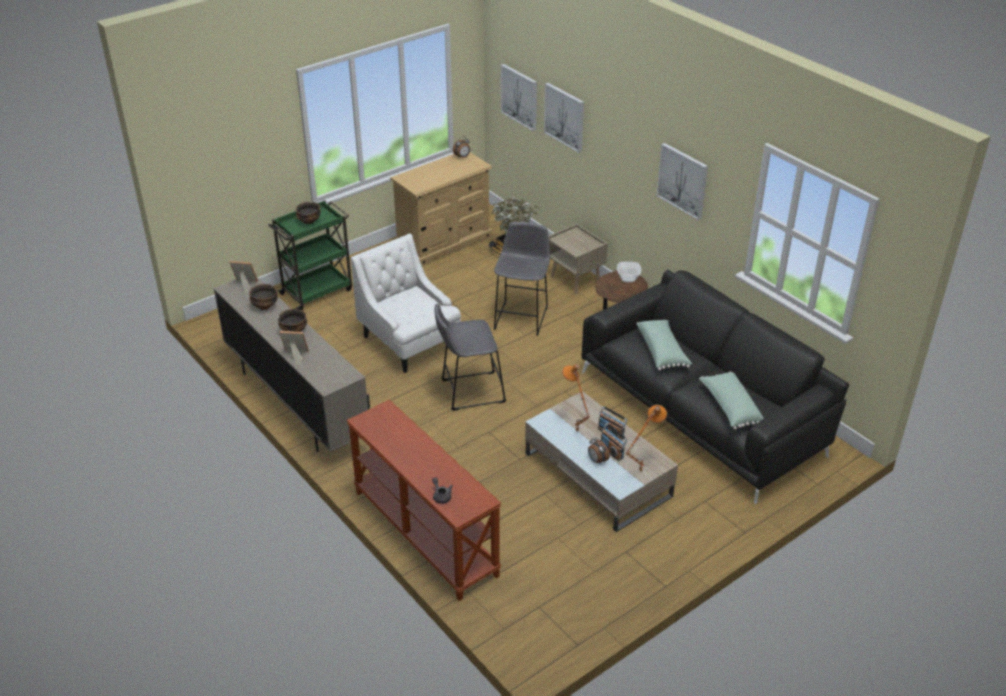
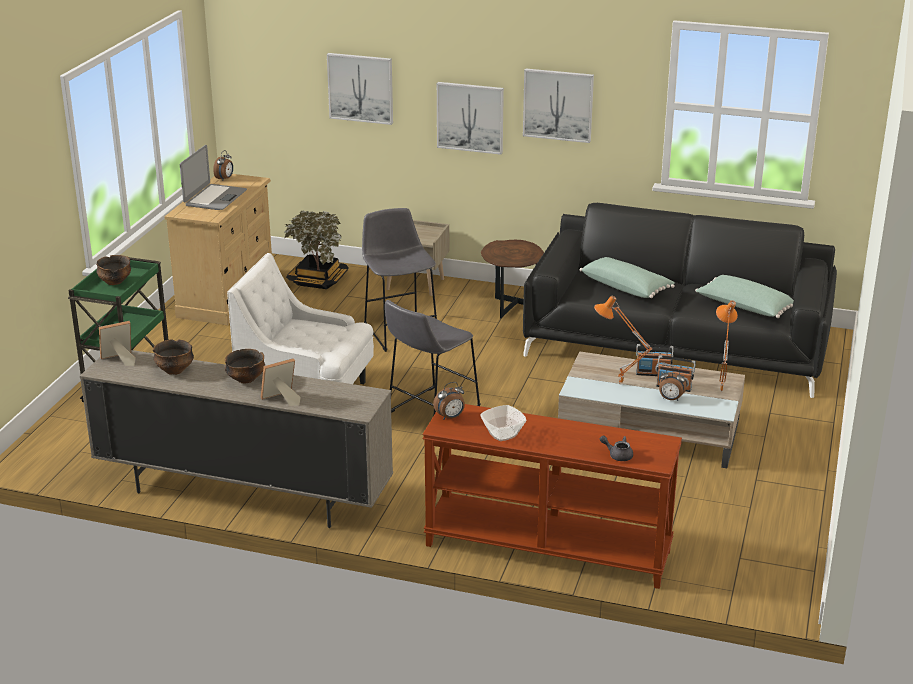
camera: 35 degrees left, 10 degrees down
picture [501,64,537,131] -> picture moved to [437,82,504,155]
bowl [617,262,641,283] -> bowl moved to [480,405,526,441]
none -> laptop [180,145,247,210]
none -> alarm clock [433,382,465,420]

